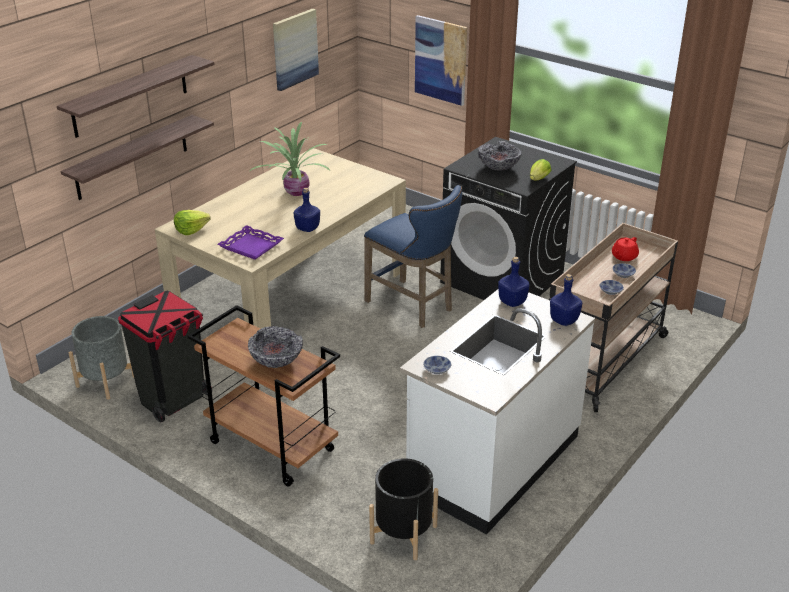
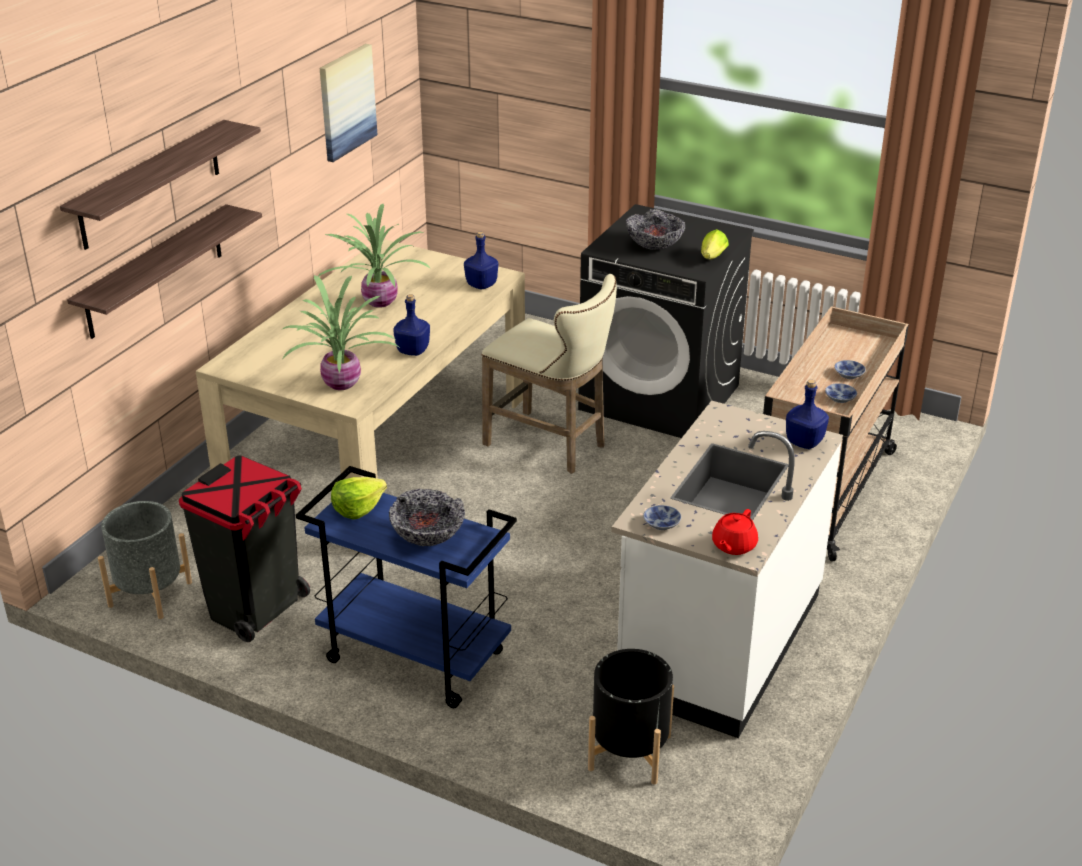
camera: 10 degrees left, 0 degrees up
lettuce [174,210,210,235] -> lettuce moved to [331,477,387,520]
brown cart [187,305,340,487] -> blue cart [296,466,517,708]
purple tray [217,225,284,260] -> potted plant [280,275,399,390]
blue stool [364,185,462,328] -> beige stool [481,274,617,474]
picture [415,15,467,106] -> none
blue bottle [498,256,530,307] -> blue bottle moved to [464,231,498,289]
red teapot [612,237,639,261] -> red teapot moved to [712,509,758,555]

